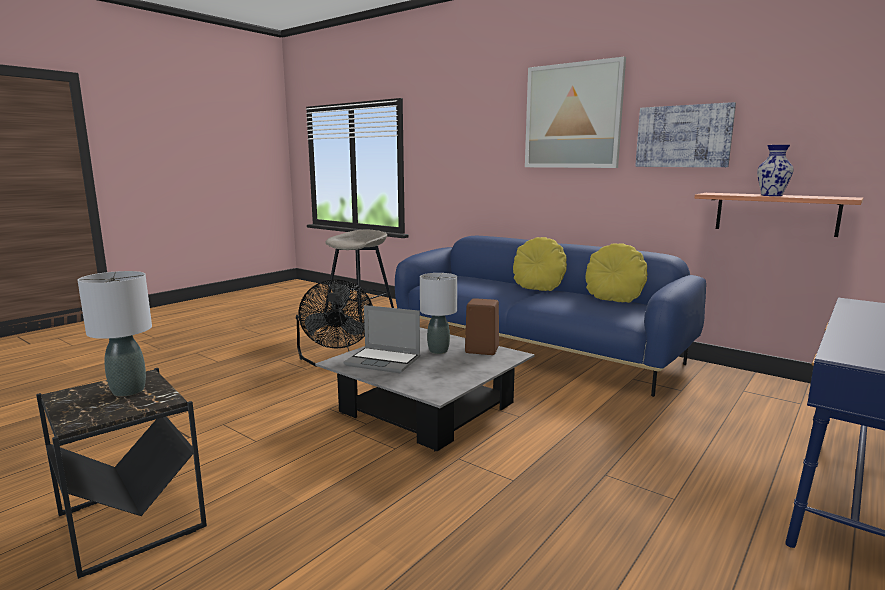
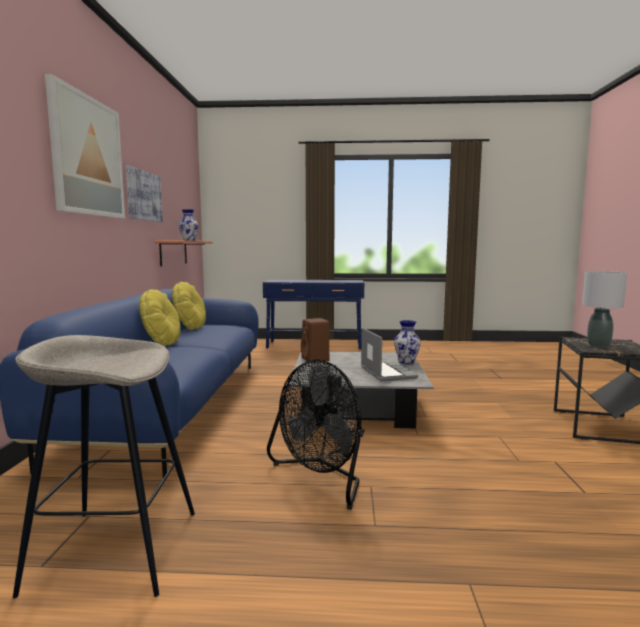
camera: 125 degrees left, 5 degrees down
grey table lamp [420,273,457,354] -> none
none -> vase [394,320,421,364]

